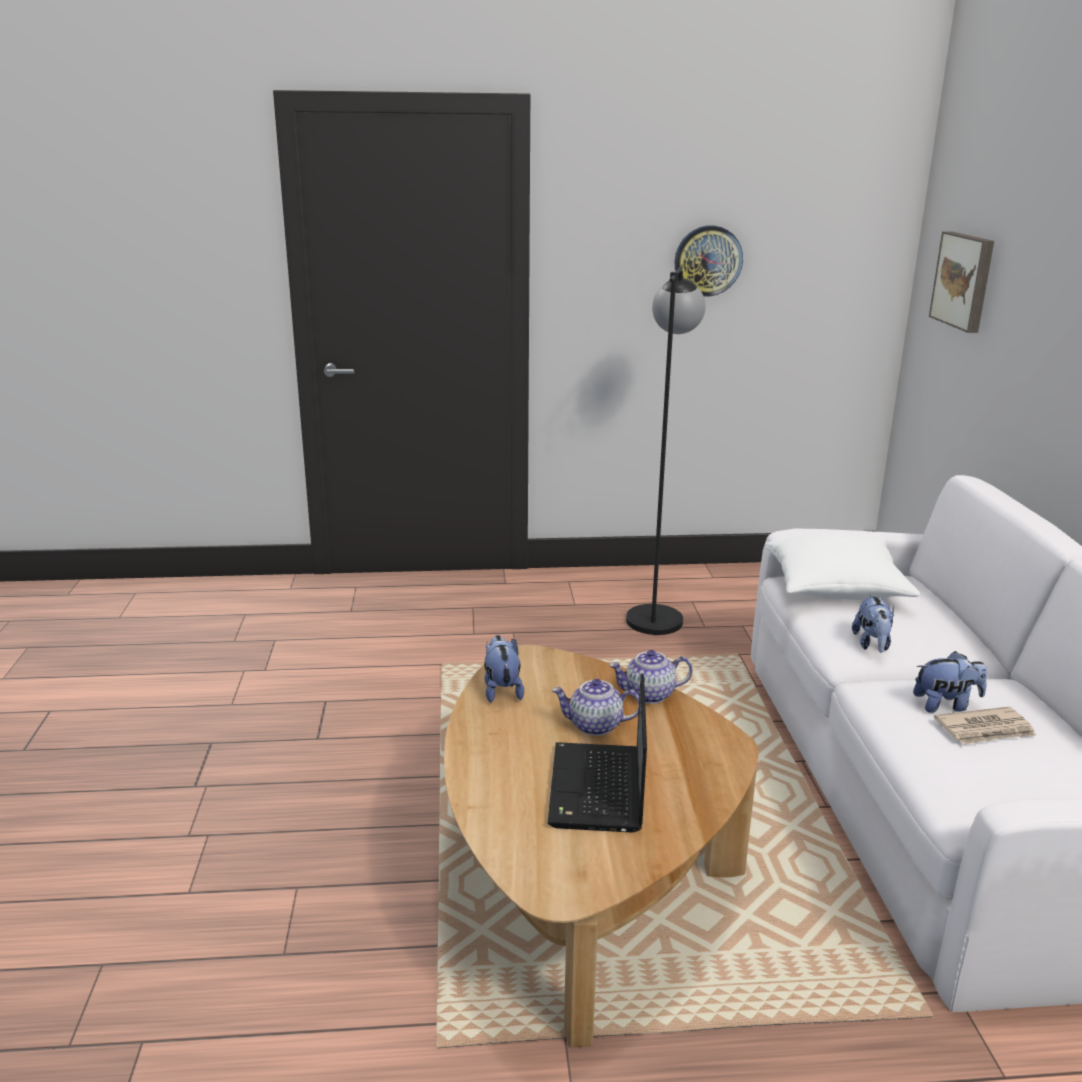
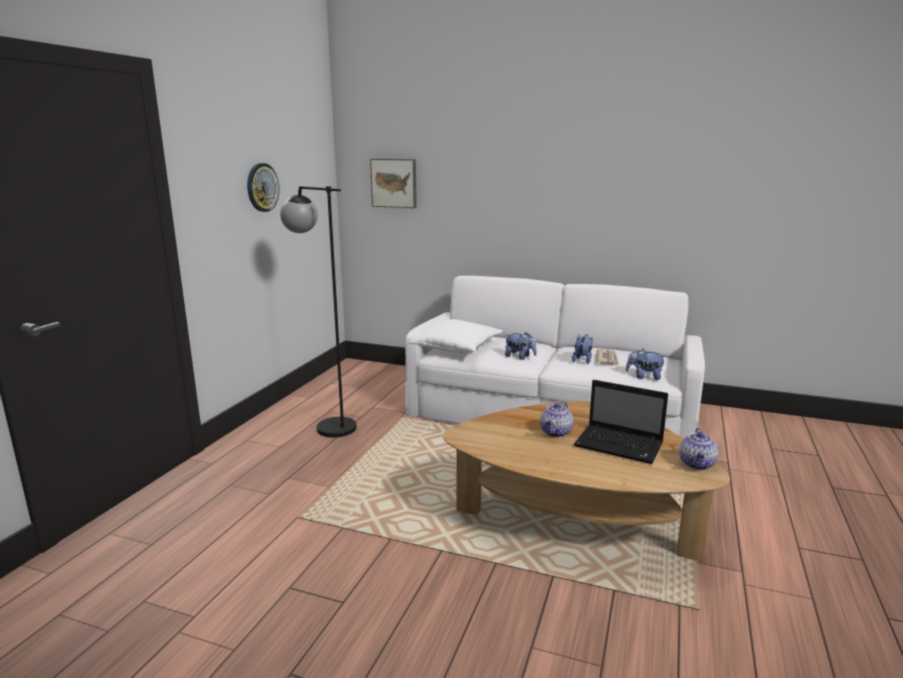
camera: 65 degrees left, 5 degrees down
plush toy [484,635,524,703] -> plush toy moved to [626,348,666,380]
teapot [609,650,692,704] -> teapot moved to [679,428,718,470]

